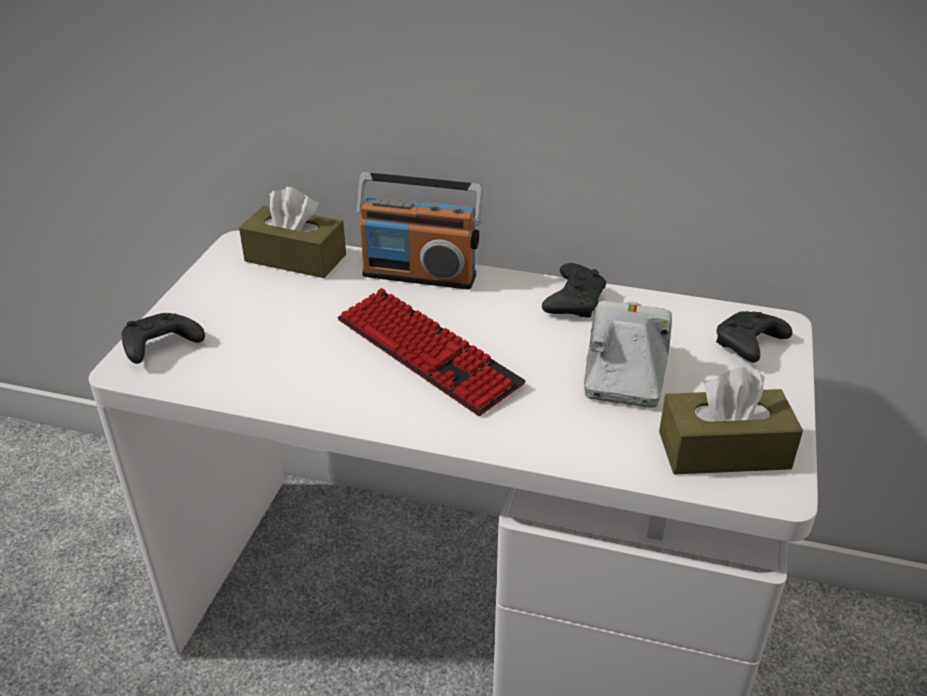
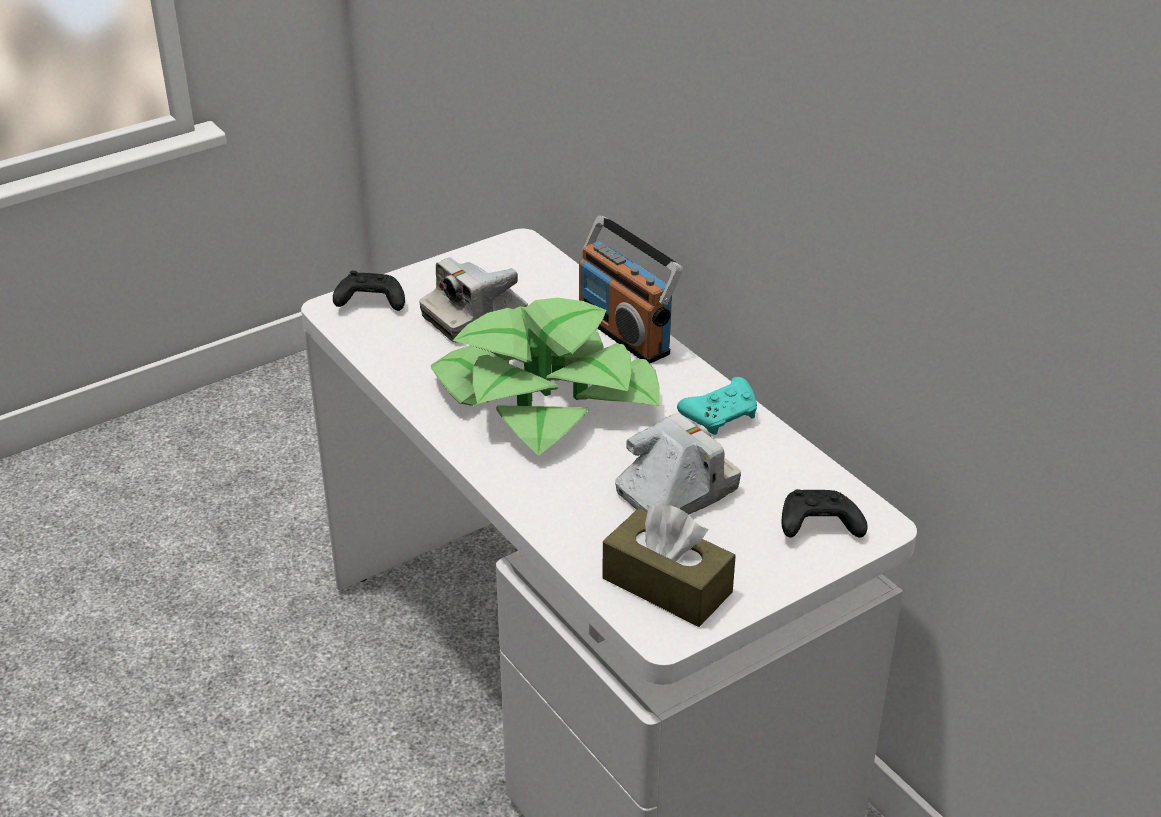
camera: 40 degrees right, 0 degrees up
brown tissue box [239,187,346,278] -> none
keyboard [338,288,525,416] -> potted plant [431,298,660,456]
black game controller [542,263,606,317] -> turquoise game controller [677,377,757,435]
none -> camera [419,257,528,342]

